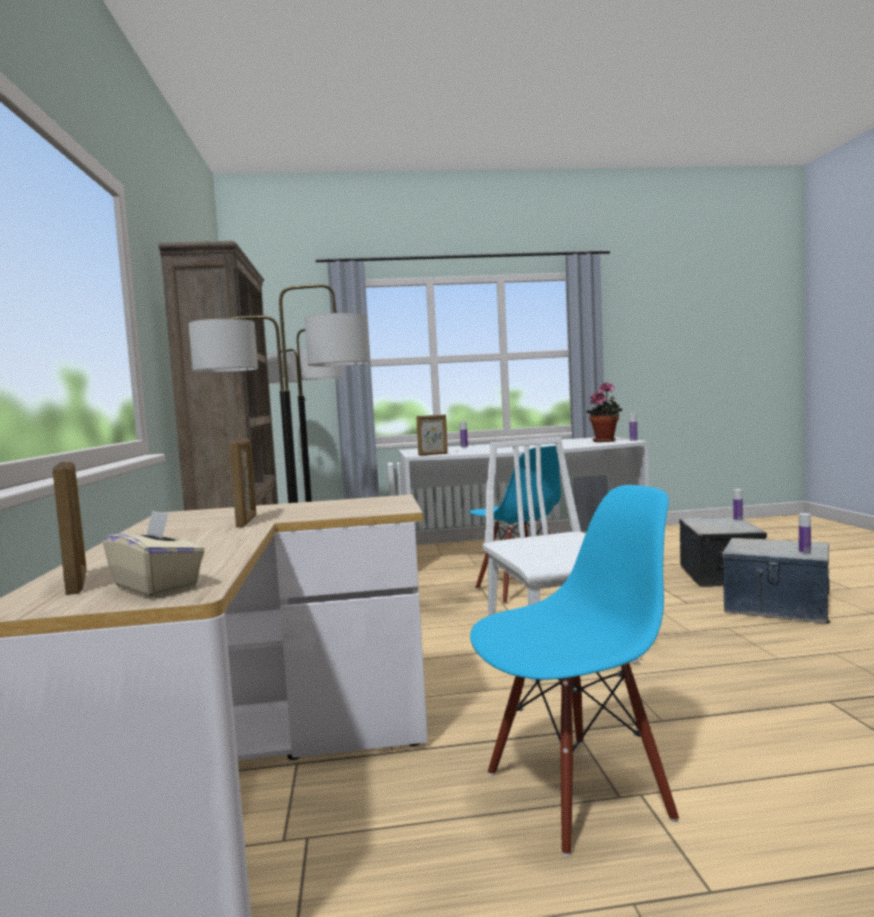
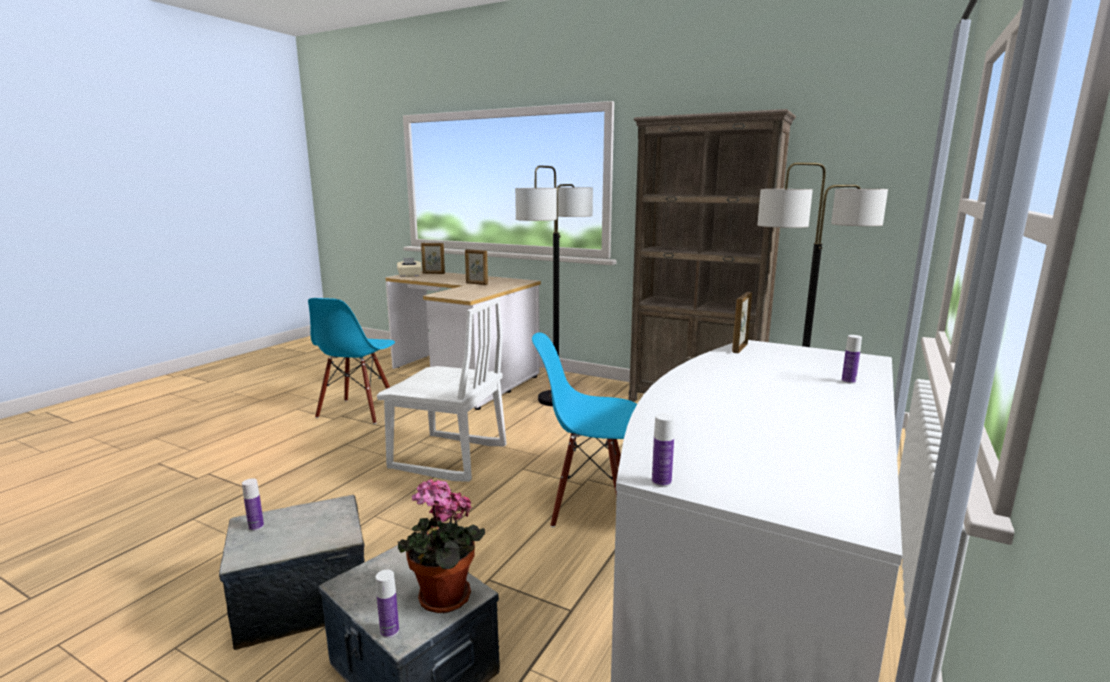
camera: 125 degrees right, 10 degrees up
potted plant [586,382,622,442] -> potted plant moved to [397,479,485,613]

